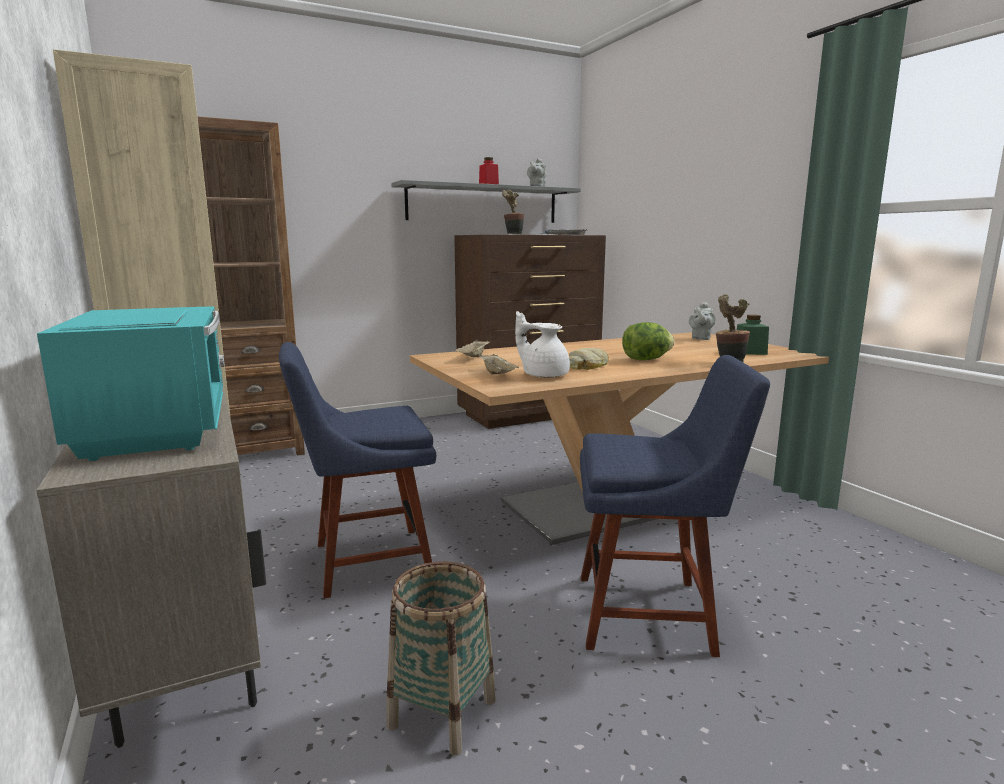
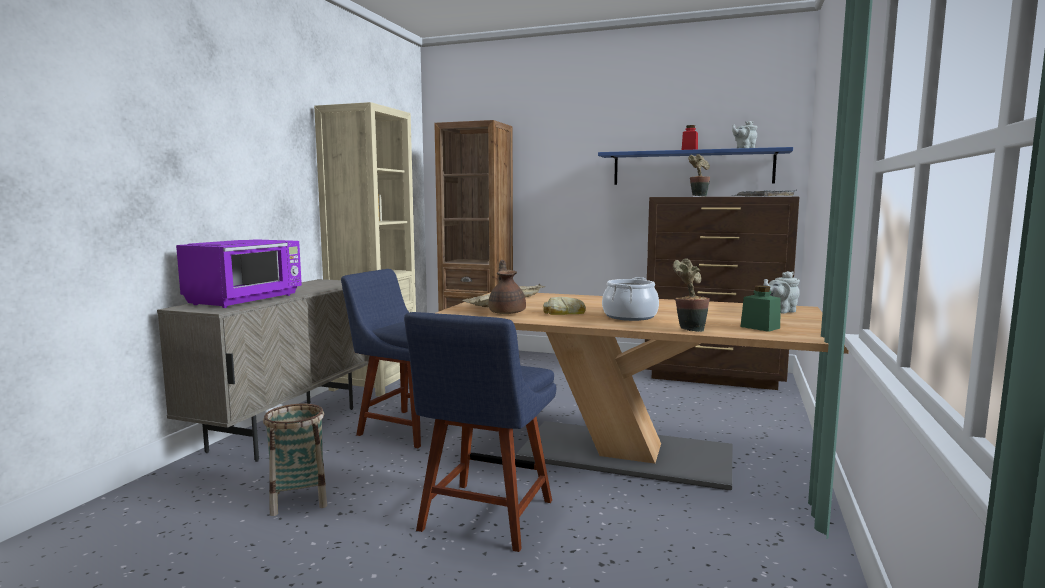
camera: 45 degrees right, 5 degrees down
turquoise microwave [37,306,224,461] -> purple microwave [176,239,302,308]
grey shelf [391,180,581,223] -> blue shelf [598,147,793,185]
white teapot [515,311,570,378] -> brown teapot [488,260,526,314]
blue chair [580,355,770,657] -> blue chair turned 60 degrees clockwise [404,312,556,552]
lettuce [622,322,675,360] -> cooking pot [602,277,659,321]

